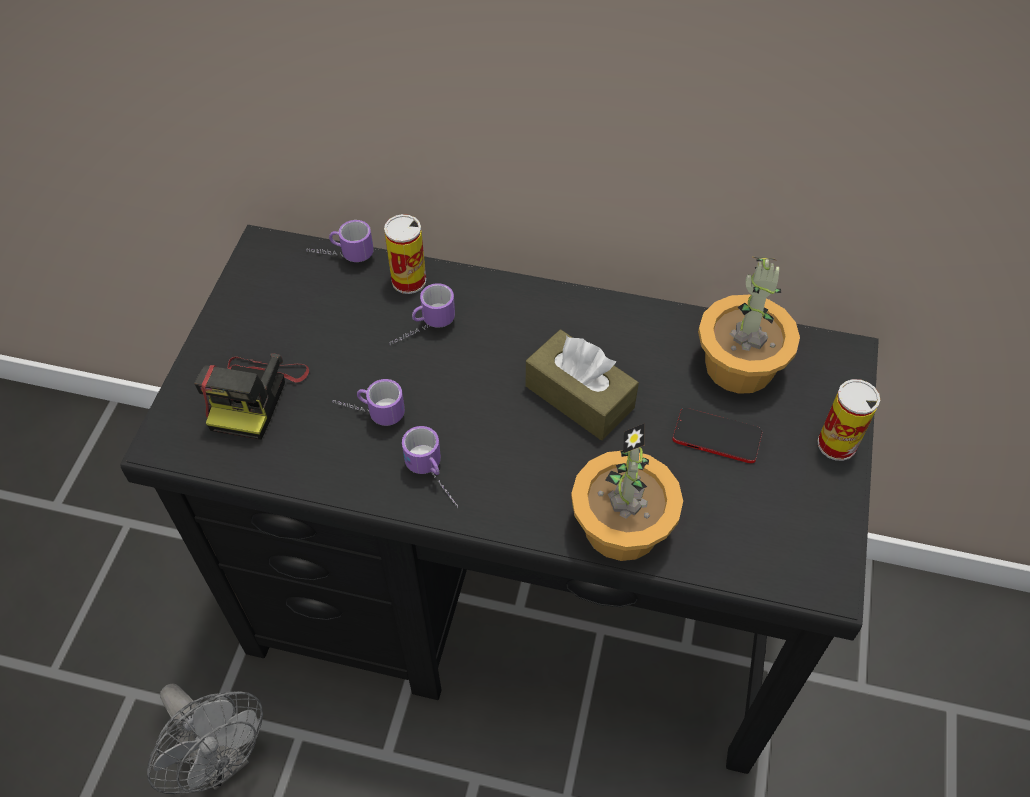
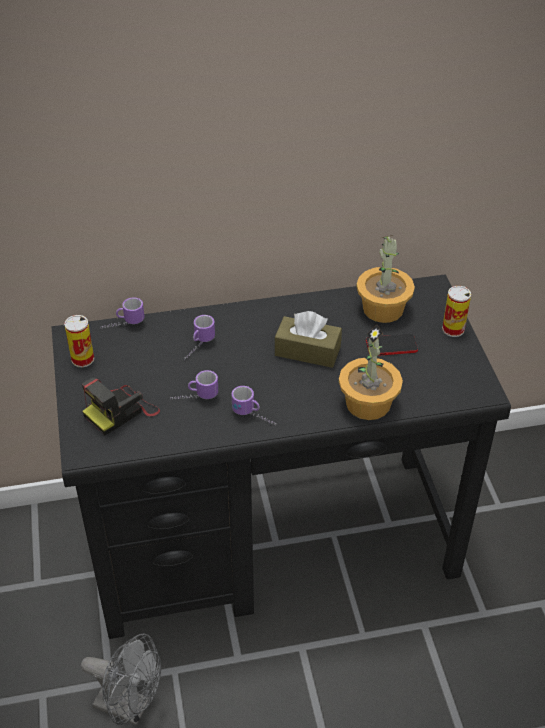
camera: 25 degrees left, 10 degrees down
camera [194,353,309,440] -> camera turned 60 degrees clockwise [82,377,160,436]
can [384,214,426,294] -> can moved to [64,315,94,367]

